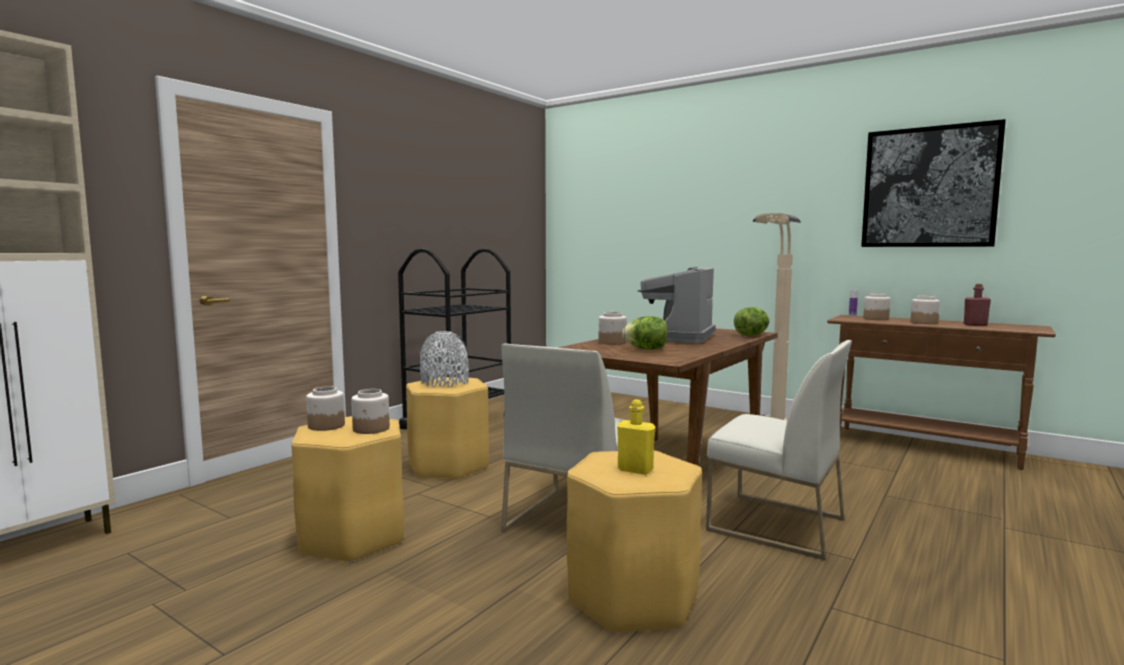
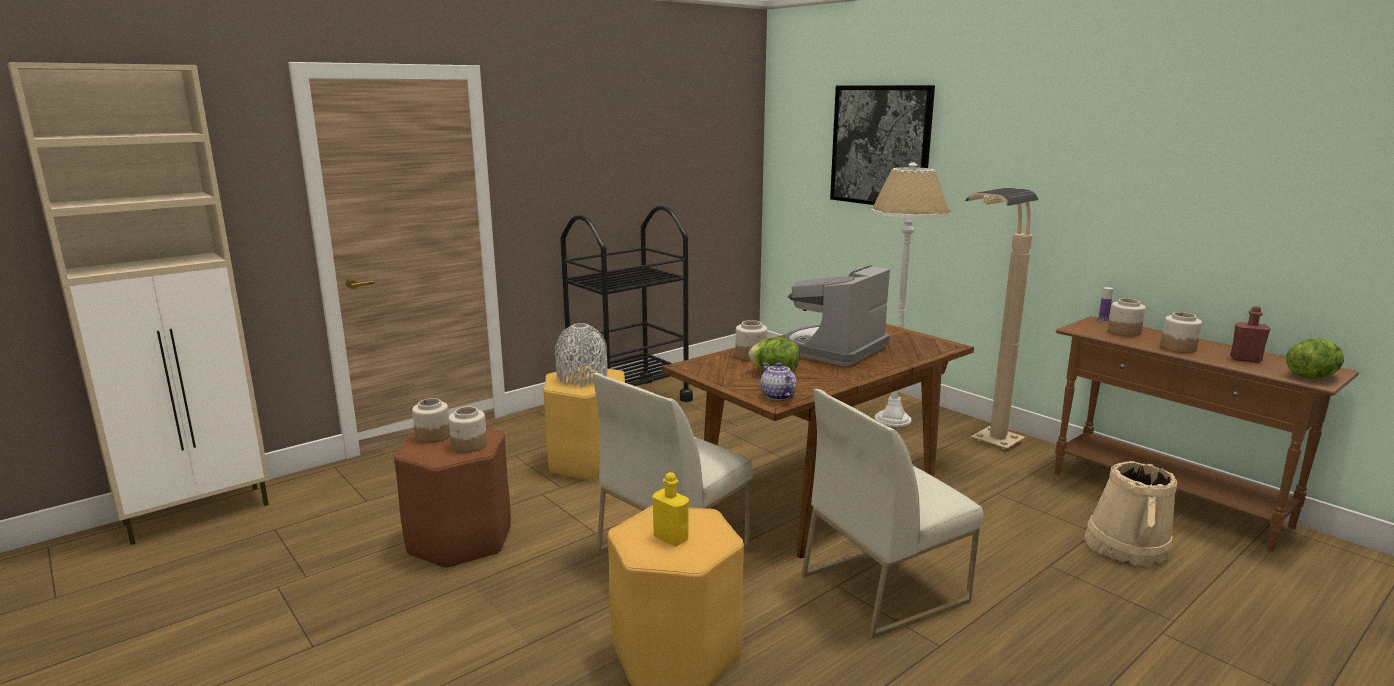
camera: 15 degrees right, 10 degrees up
yellow stool [291,416,404,563] -> brown stool [394,428,511,569]
white chair [706,340,852,560] -> white chair turned 105 degrees clockwise [802,389,983,639]
lettuce [734,307,770,336] -> lettuce moved to [1286,339,1344,379]
picture [861,119,1006,247] -> picture moved to [830,85,935,205]
none -> teapot [760,362,796,400]
none -> white floor lamp [871,162,951,427]
none -> beige bucket [1084,461,1177,567]

